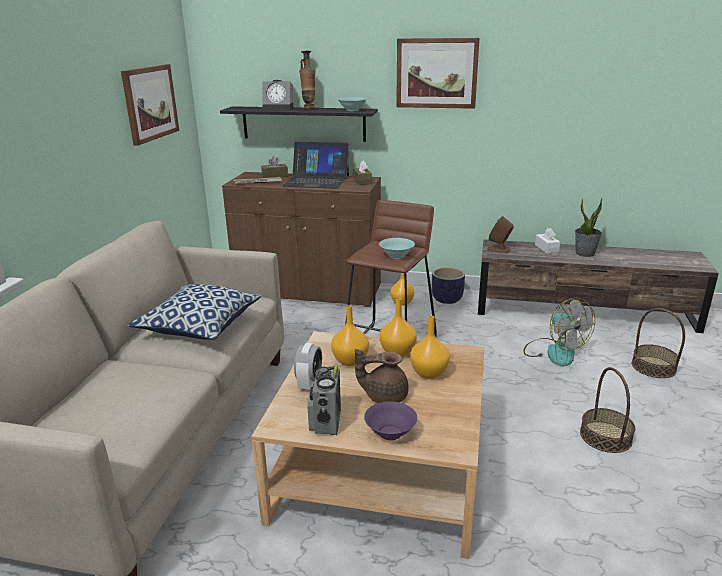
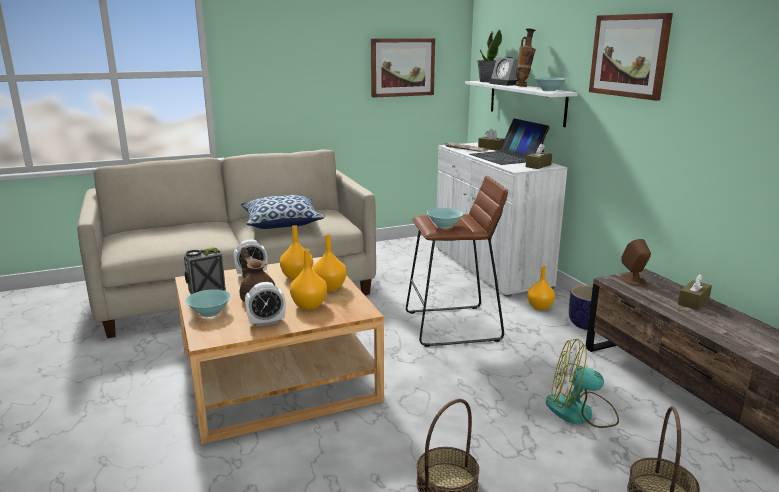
camera: 55 degrees right, 5 degrees down
black shelf [220,106,378,142] -> white shelf [465,81,578,127]
brown cabinet [222,172,381,307] -> white cabinet [436,143,568,297]
purple bowl [364,401,417,440] -> turquoise bowl [186,289,231,317]
fan [523,298,595,366] -> fan turned 75 degrees clockwise [546,339,619,428]
white tissue box [535,228,560,253] -> brown tissue box [678,274,712,310]
potted plant [575,198,602,257] -> potted plant moved to [477,29,502,82]
none -> alarm clock [245,282,286,327]

